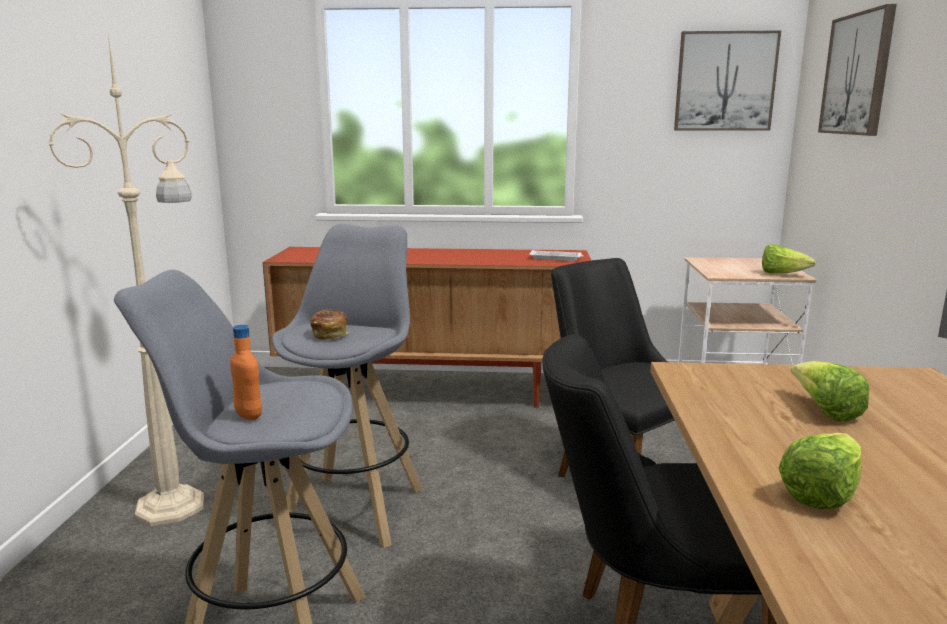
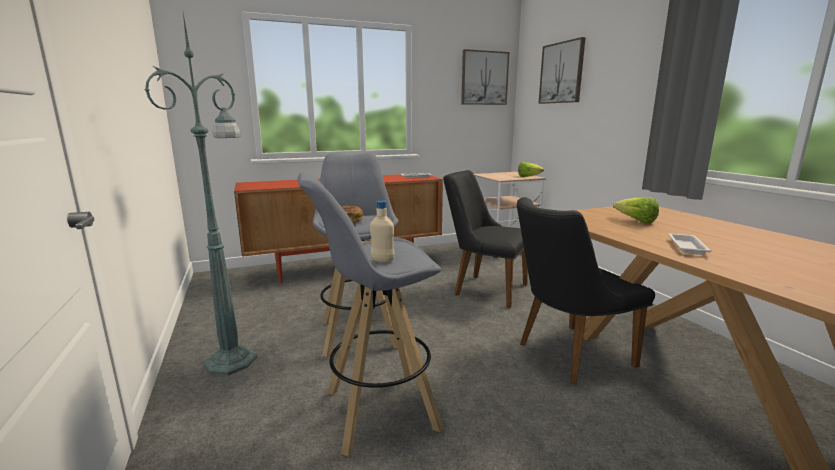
camera: 25 degrees left, 0 degrees up
beige floor lamp [48,36,204,526] -> green floor lamp [145,13,258,375]
orange bottle [230,325,262,420] -> beige bottle [370,200,394,263]
lettuce [779,433,862,509] -> white tray [668,233,711,255]

